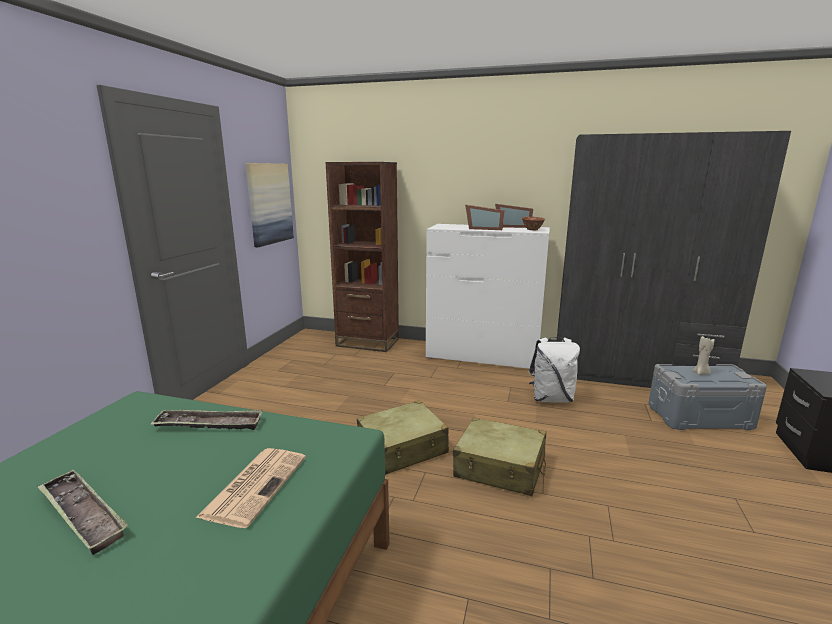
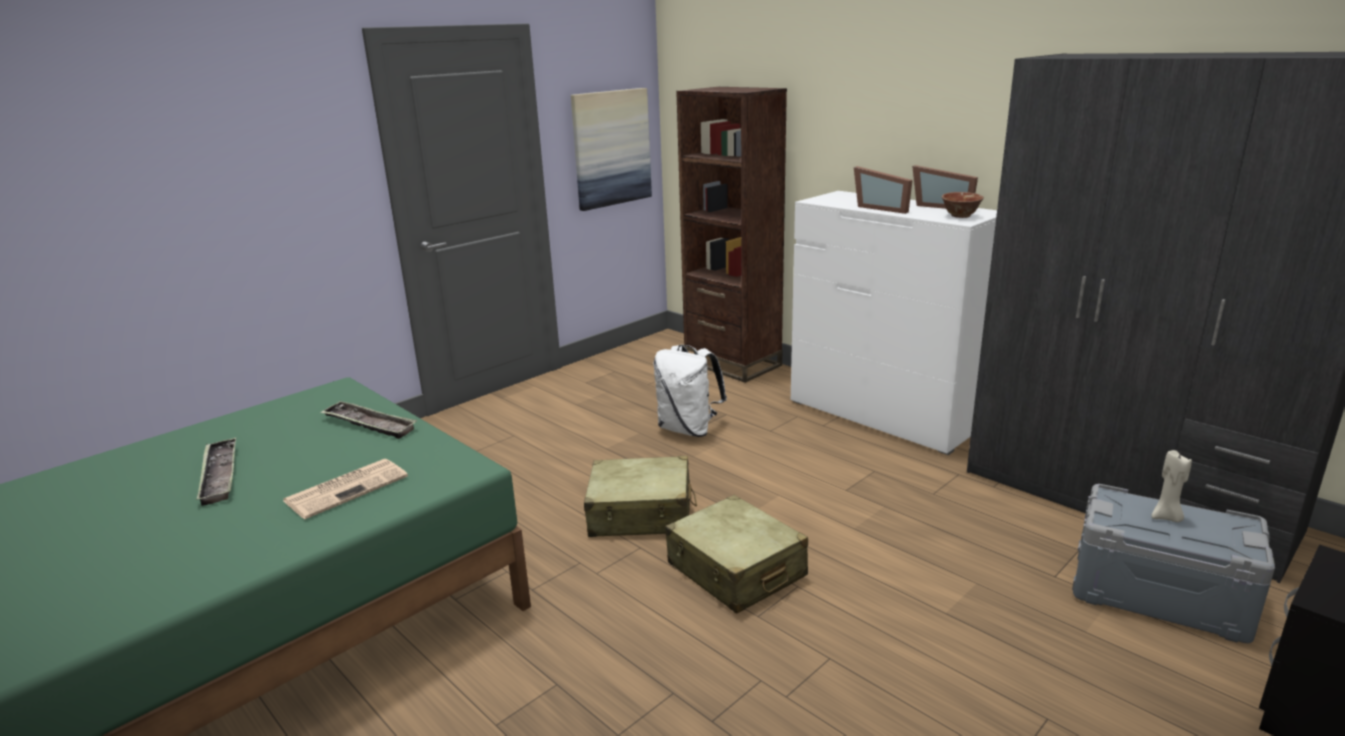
camera: 30 degrees right, 5 degrees up
white backpack [529,337,580,402] -> white backpack moved to [654,345,727,437]

